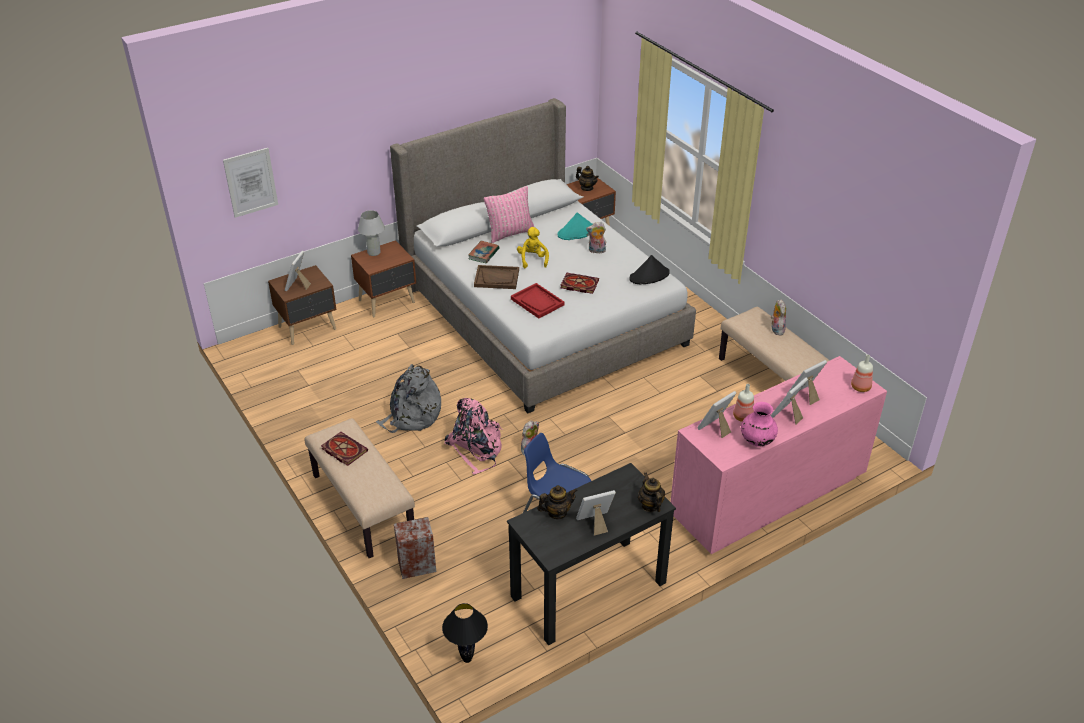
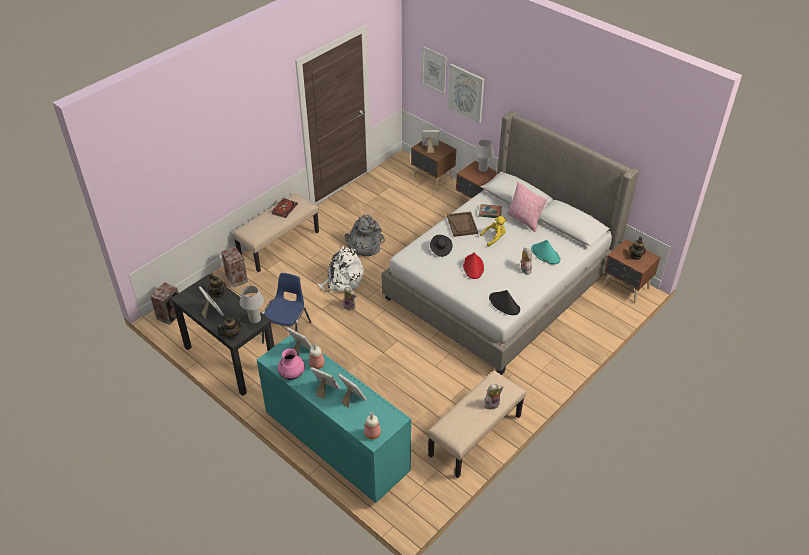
camera: 75 degrees right, 5 degrees up
black table lamp [442,603,488,663] -> speaker [150,282,183,325]
pink backpack [444,398,503,475] -> white backpack [318,246,364,293]
red tray [511,283,565,319] -> black hat [430,235,453,257]
book [560,273,599,294] -> red hat [463,252,484,279]
pink dresser [671,356,887,554] -> turquoise dresser [257,335,411,503]
none -> white table lamp [240,286,264,323]
none -> picture [448,64,484,123]

